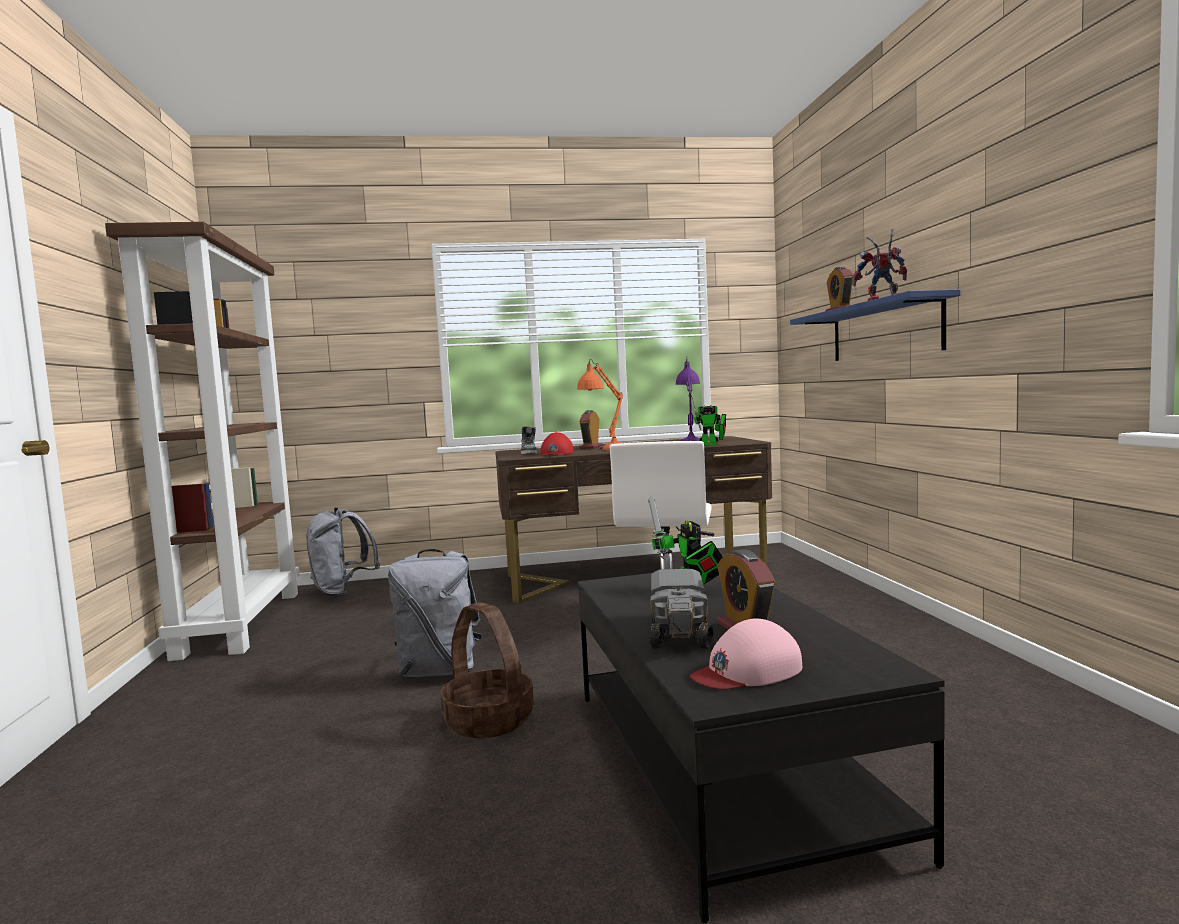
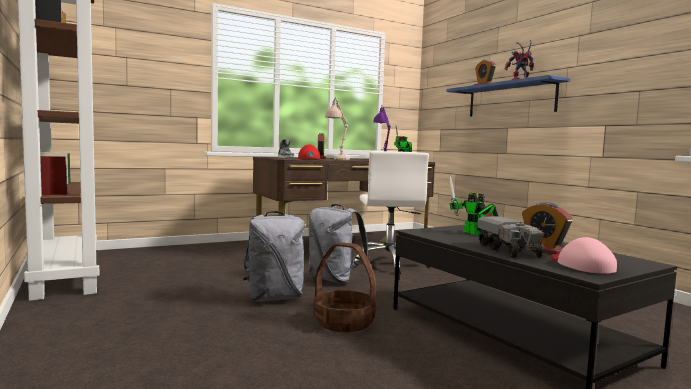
camera: 20 degrees left, 0 degrees up
grey backpack [306,507,380,597] -> grey backpack moved to [309,204,369,283]
orange table lamp [577,358,623,450] -> beige table lamp [325,97,350,160]
pink cap [690,619,802,689] -> pink cap turned 120 degrees clockwise [551,237,617,274]

